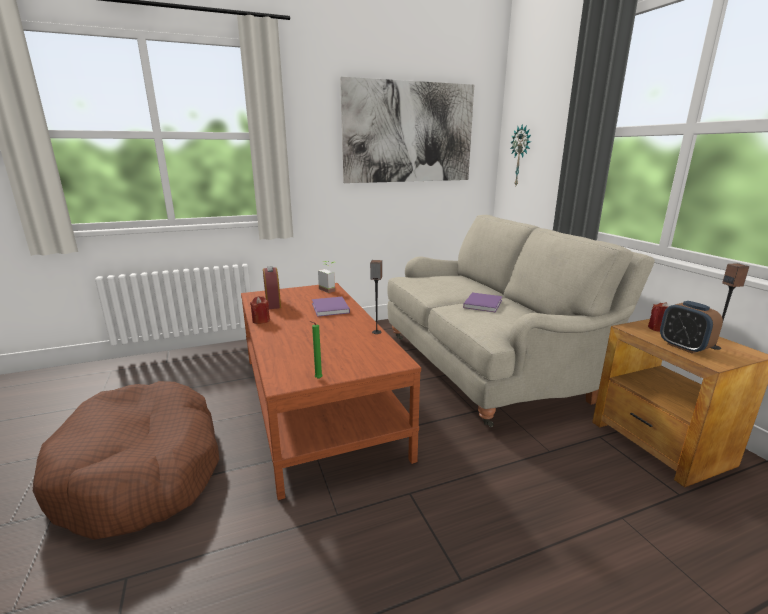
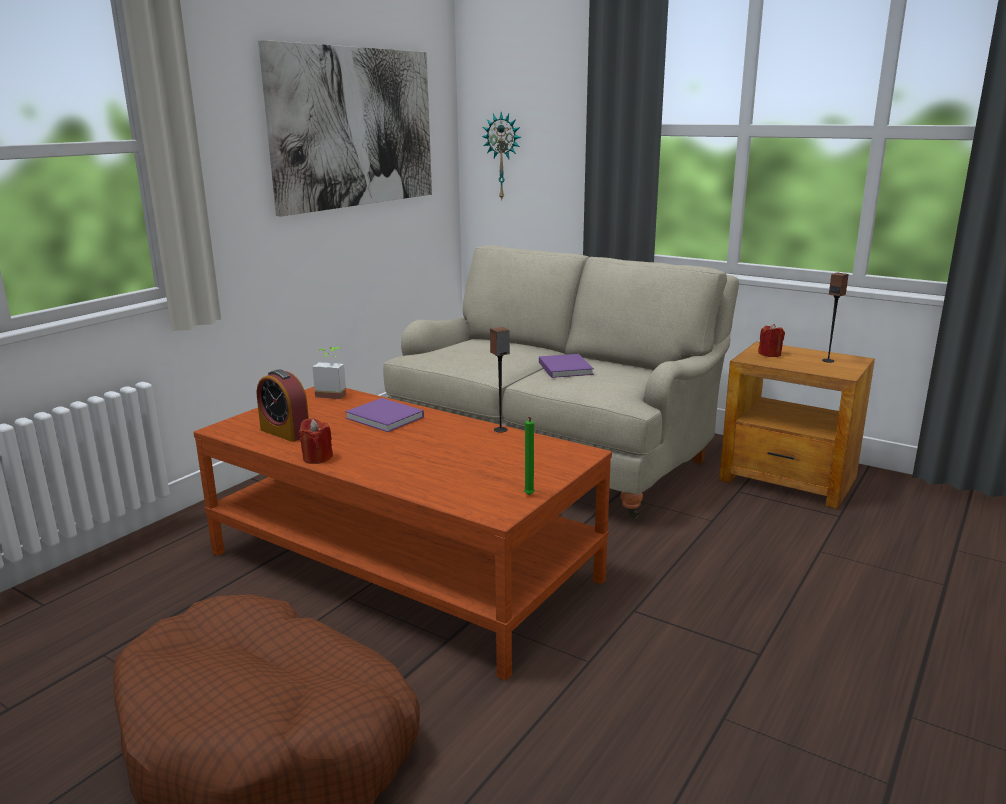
camera: 35 degrees left, 0 degrees up
alarm clock [660,301,723,354] -> none

